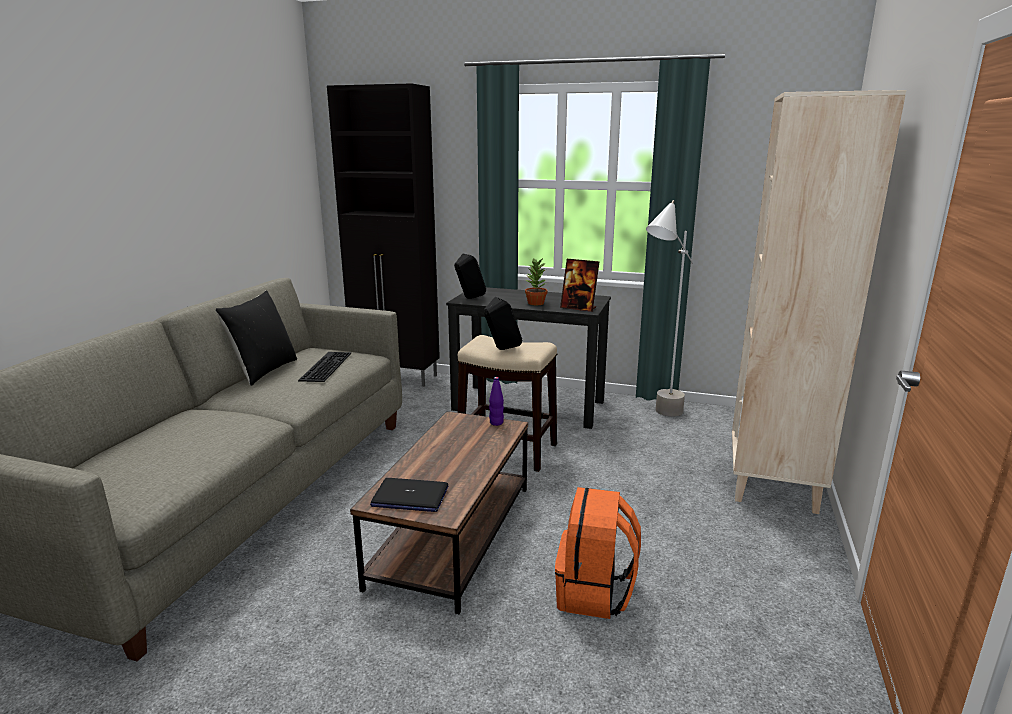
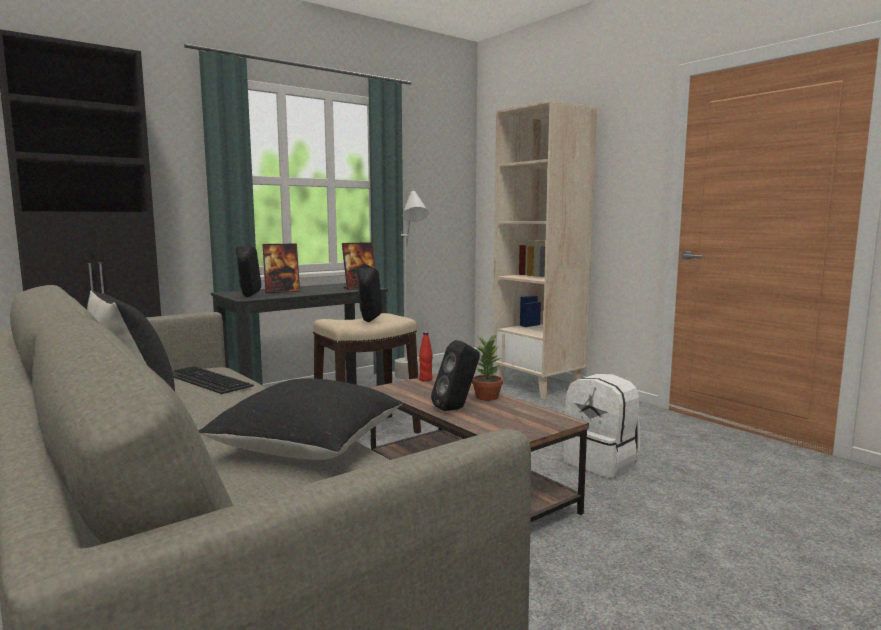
camera: 55 degrees left, 10 degrees down
laptop [370,478,449,512] -> none
purple bottle [489,377,504,426] -> red bottle [419,332,433,382]
potted plant [525,259,547,305] -> potted plant moved to [472,334,503,401]
orange backpack [555,487,641,619] -> white backpack [563,374,640,478]
none -> black pillow [199,378,402,460]
none -> picture frame [262,243,300,293]
none -> black speaker [431,340,480,411]

